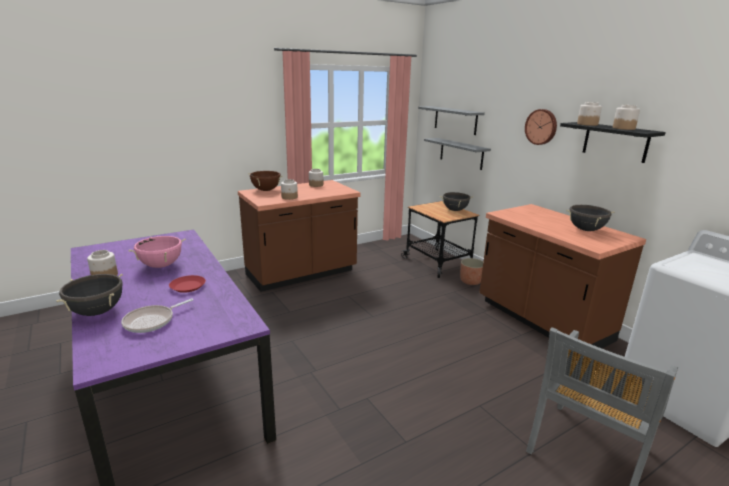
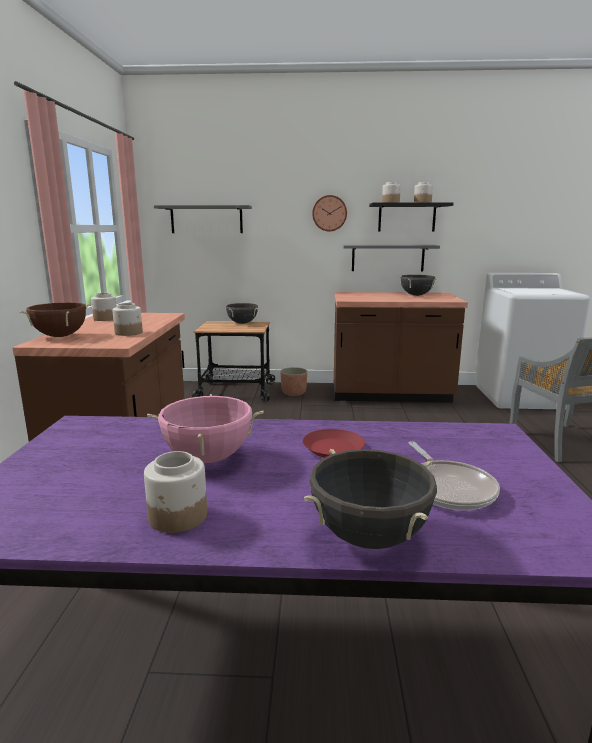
camera: 55 degrees left, 5 degrees down
grey shelf [424,138,491,170] -> grey shelf moved to [343,245,440,271]

